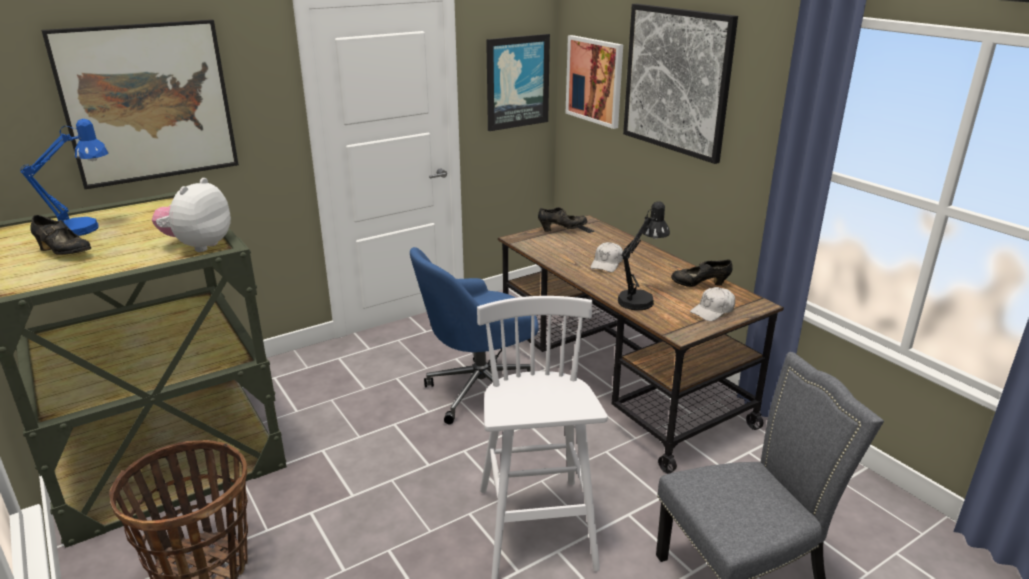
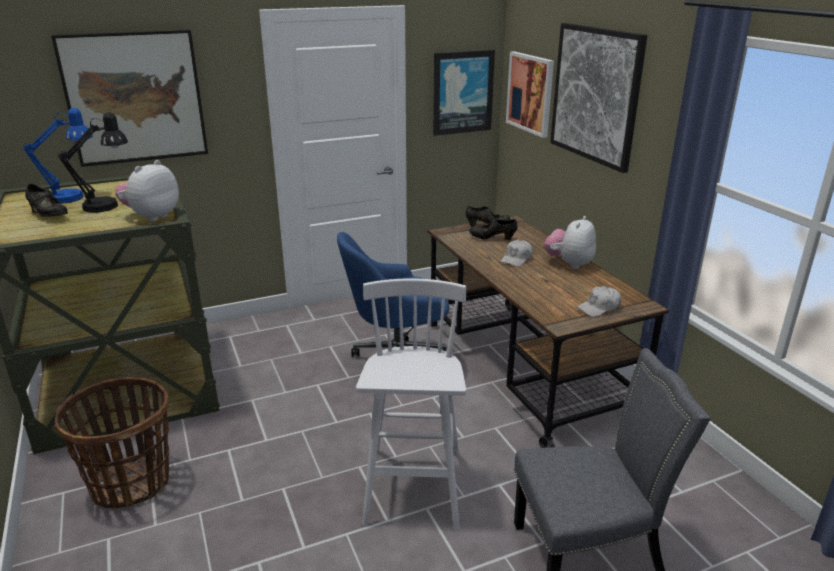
camera: 10 degrees right, 0 degrees up
black table lamp [618,201,670,310] -> black table lamp moved to [58,112,128,213]
black shoe [671,260,733,287] -> black shoe moved to [469,219,518,240]
none -> plush toy [544,216,596,269]

